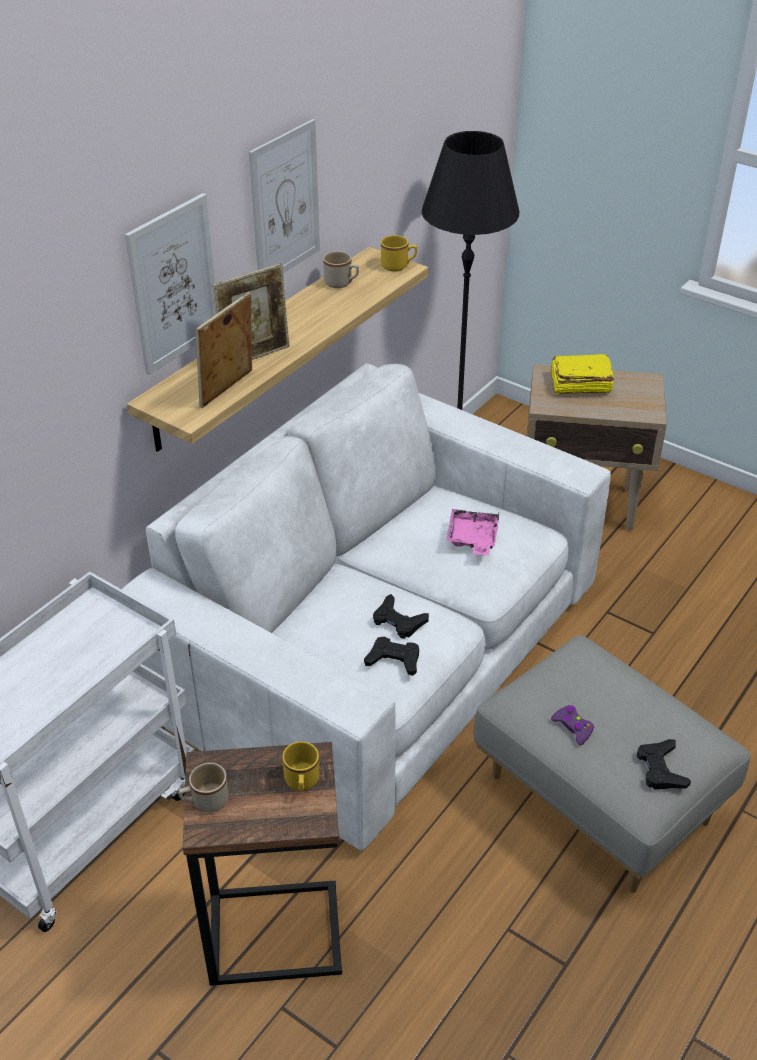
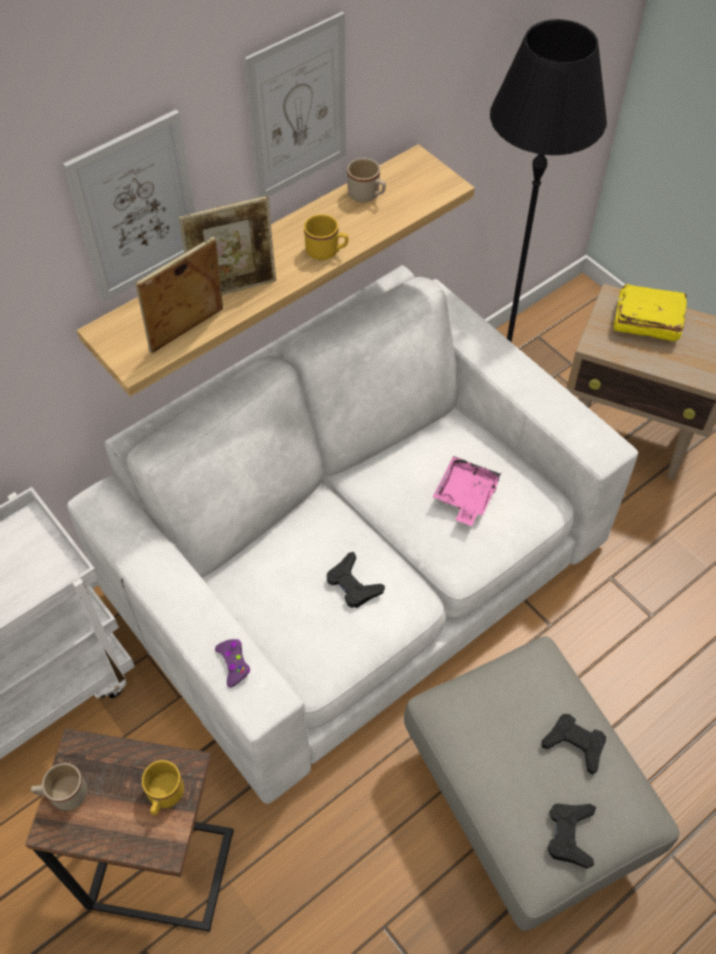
camera: 15 degrees right, 15 degrees up
black game controller [364,637,419,676] -> black game controller moved to [542,714,606,774]
yellow mug [381,235,417,271] -> yellow mug moved to [304,214,348,260]
purple game controller [551,705,594,746] -> purple game controller moved to [215,639,250,688]

